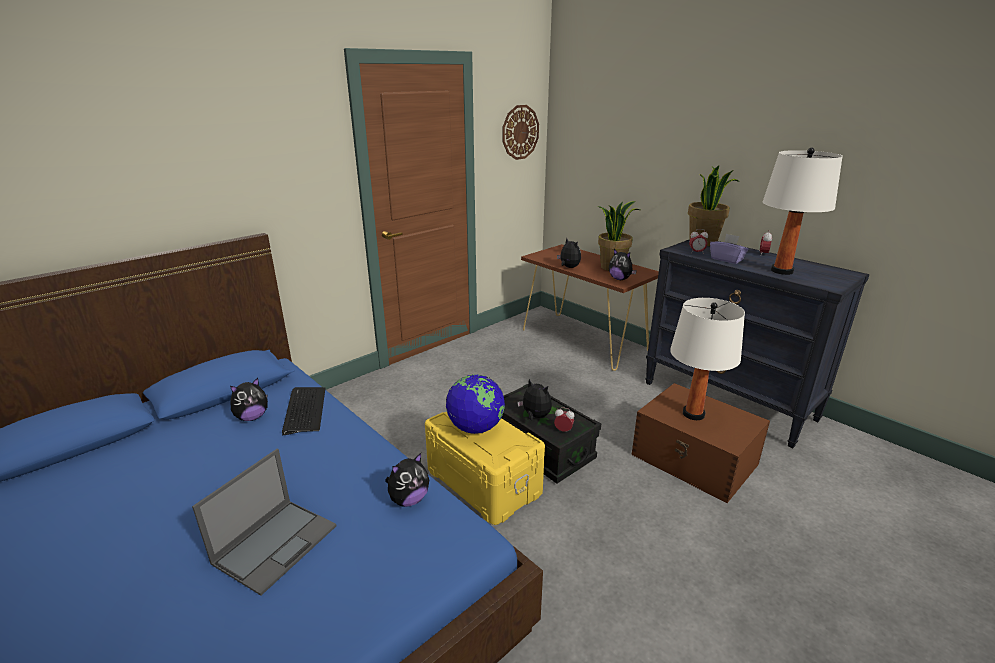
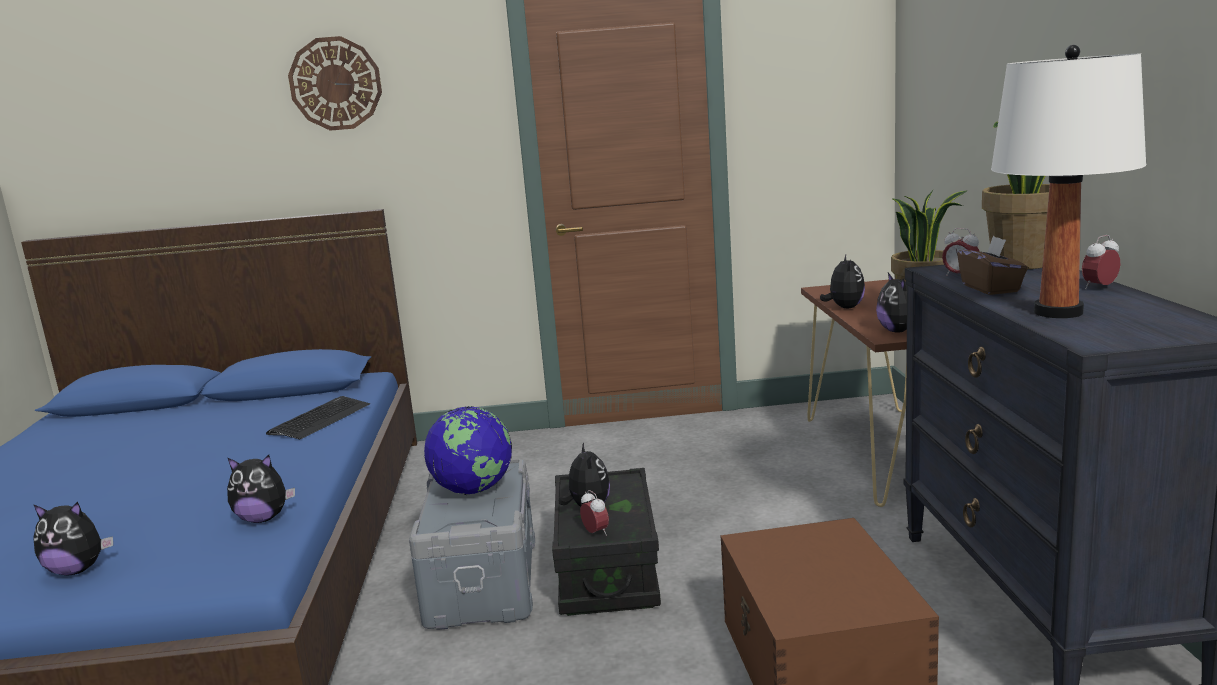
camera: 40 degrees right, 10 degrees down
laptop [192,449,337,596] -> none
plush toy [230,378,268,421] -> plush toy moved to [33,502,113,575]
yellow storage box [425,411,545,525] -> grey storage box [409,459,535,630]
wall clock [502,105,539,160] -> wall clock moved to [288,36,382,131]
white table lamp [670,298,745,420] -> none
purple tissue box [710,234,748,264] -> brown tissue box [957,236,1028,295]

